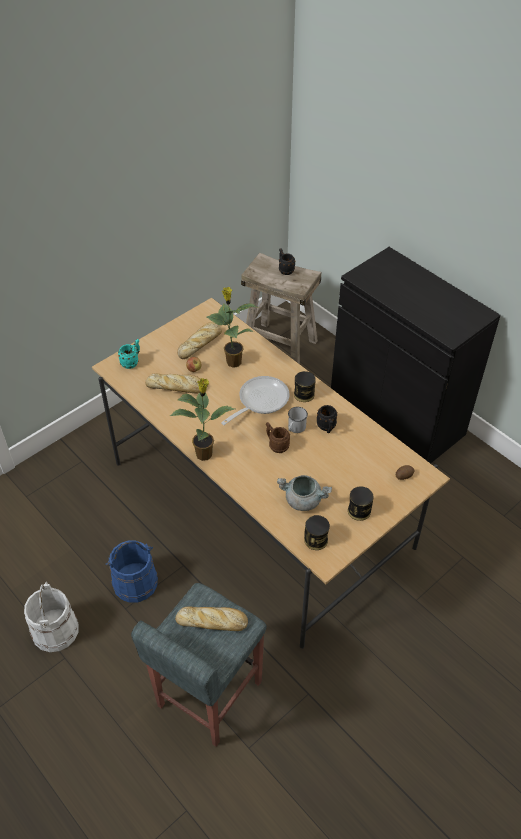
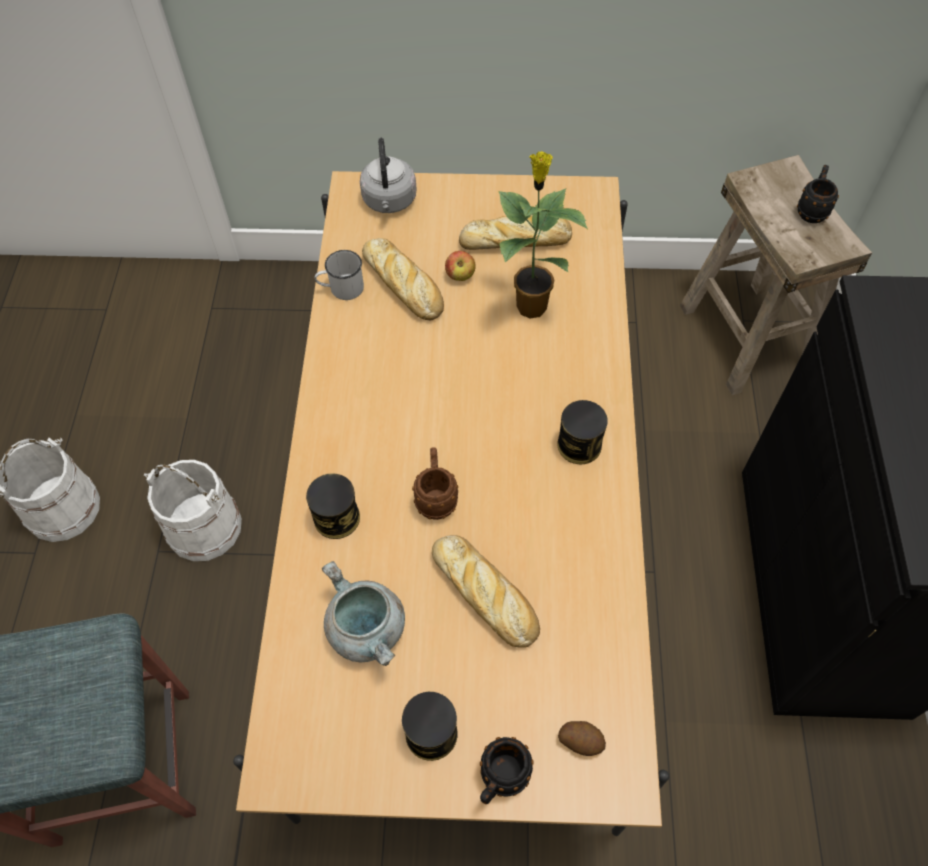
camera: 45 degrees right, 10 degrees up
blue bucket [106,540,158,603] -> white bucket [144,460,242,561]
turquoise mug [118,339,140,369] -> grey kettle [360,138,417,213]
potted plant [170,378,235,461] -> none
bread [175,606,248,631] -> bread moved to [432,535,540,648]
frying pan [221,376,290,425] -> none
white mug [288,407,308,433] -> white mug moved to [315,250,364,300]
can [304,515,330,550] -> can moved to [306,473,360,539]
black mug [317,405,337,433] -> black mug moved to [480,737,534,804]

